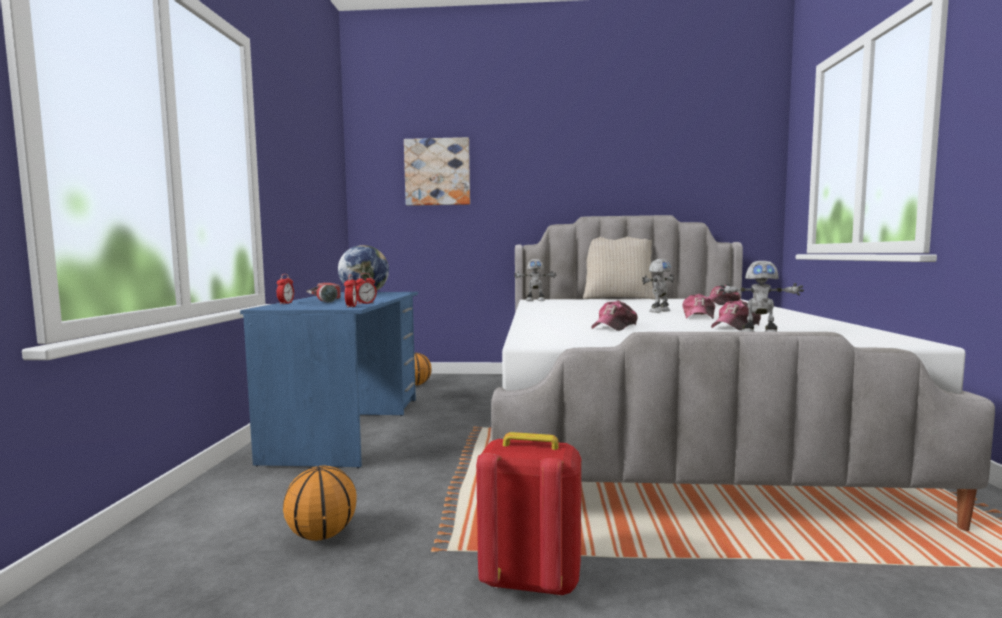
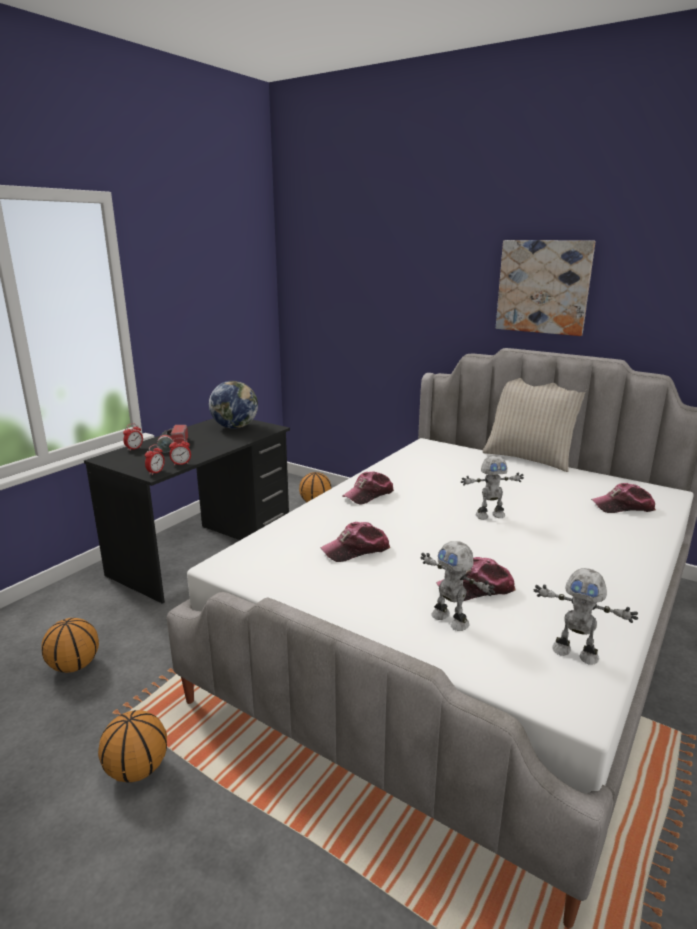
camera: 30 degrees right, 15 degrees up
blue desk [240,292,418,468] -> black desk [84,418,290,604]
picture [404,137,470,206] -> picture moved to [496,240,596,336]
red backpack [476,432,581,596] -> basketball [98,710,167,783]
toy robot [514,259,557,301] -> toy robot moved to [534,568,638,665]
cap [683,294,715,319] -> cap moved to [342,471,394,505]

